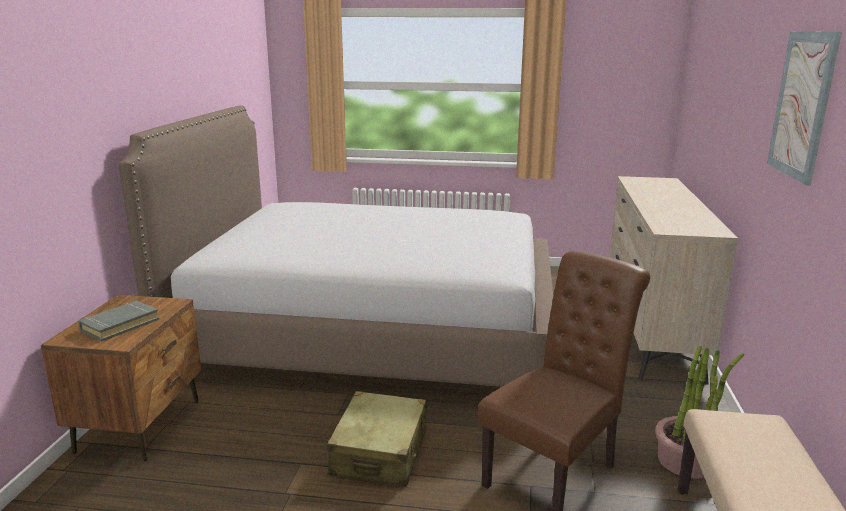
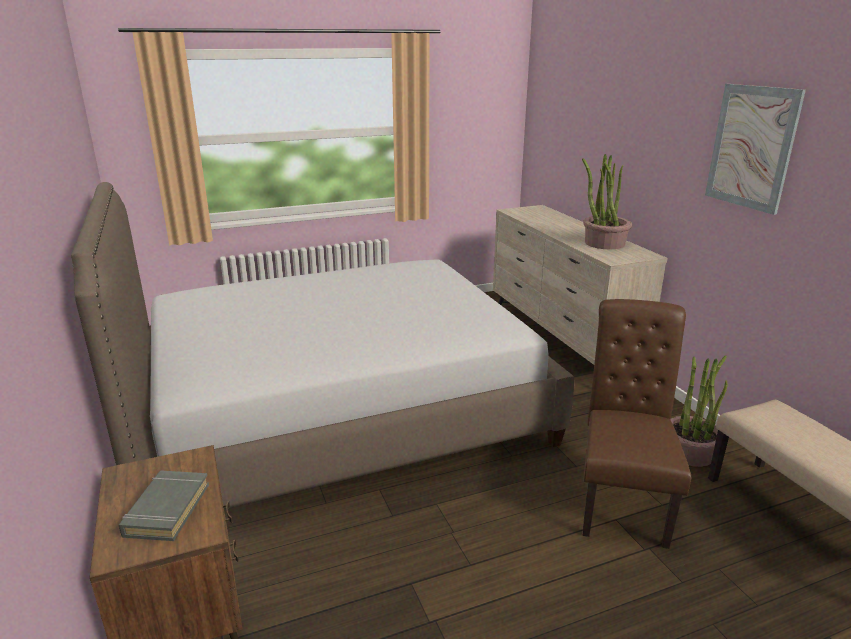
camera: 30 degrees left, 5 degrees up
beige suitcase [327,391,427,487] -> none
none -> potted plant [582,154,632,249]

